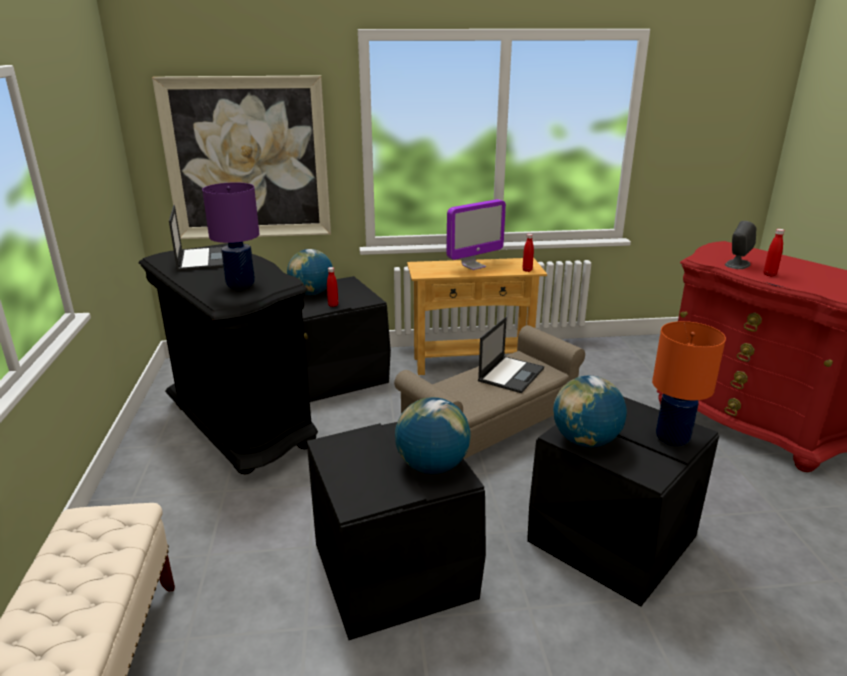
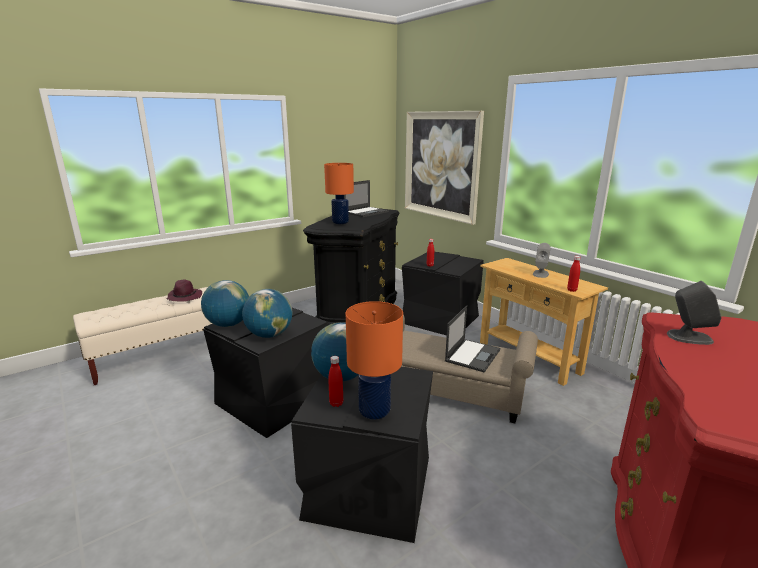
camera: 60 degrees right, 5 degrees down
purple table lamp [202,182,259,289] -> orange table lamp [324,163,354,224]
globe [287,249,333,295] -> globe moved to [201,280,249,327]
monitor [446,199,506,270] -> grey speaker [533,243,550,278]
laptop [478,317,544,393] -> laptop turned 60 degrees counterclockwise [445,306,500,373]
red bottle [764,229,785,277] -> red bottle moved to [328,356,343,407]
none -> purple hat [166,280,202,301]

